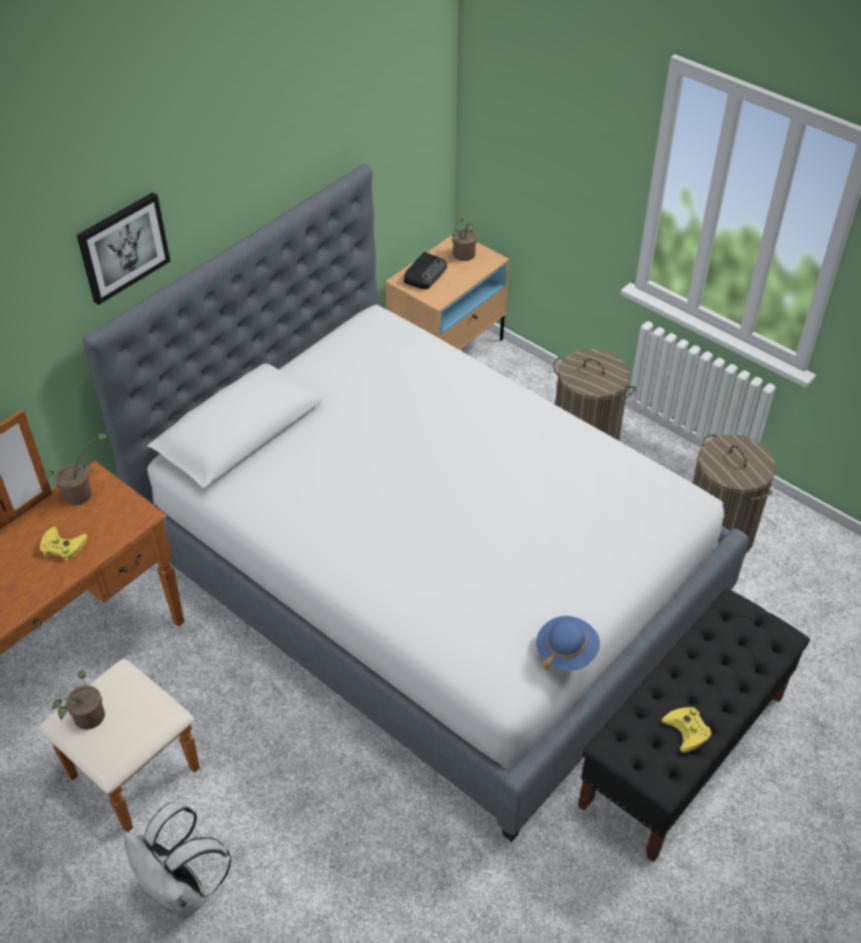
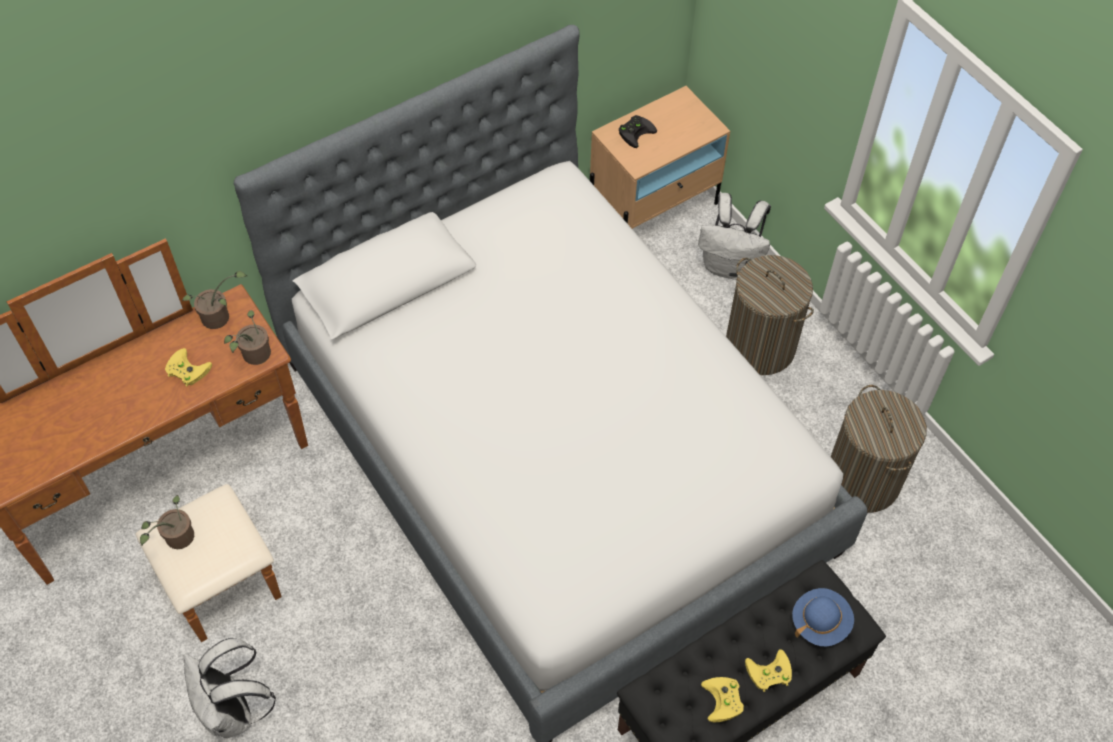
camera: 15 degrees right, 10 degrees up
picture [77,192,170,305] -> none
radio [404,252,447,289] -> black game controller [619,115,657,148]
potted plant [452,217,477,261] -> potted plant moved to [224,310,271,365]
blue hat [536,616,600,672] -> blue hat moved to [792,588,854,646]
none -> white backpack [698,193,771,280]
none -> yellow game controller [745,649,792,692]

